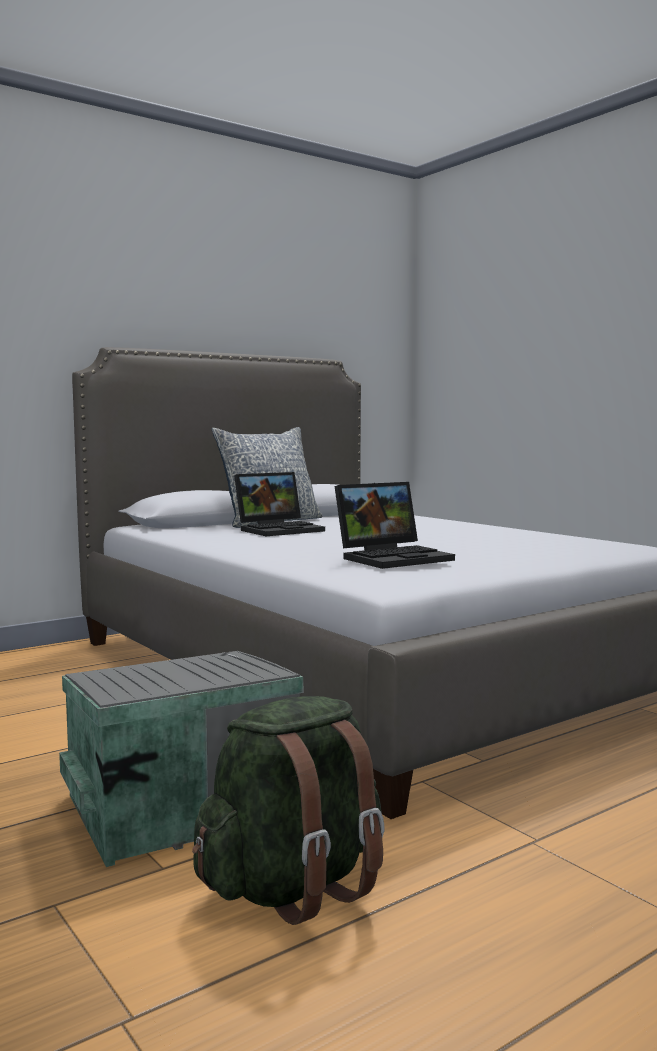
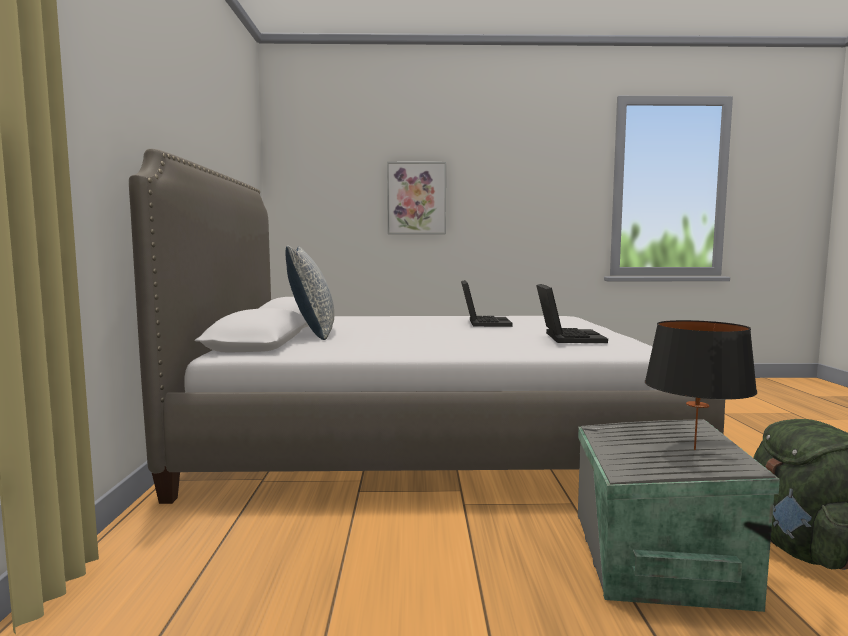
camera: 55 degrees left, 0 degrees up
laptop [234,472,325,536] -> laptop moved to [461,280,513,327]
none -> picture [387,162,446,234]
none -> black table lamp [645,320,757,450]

